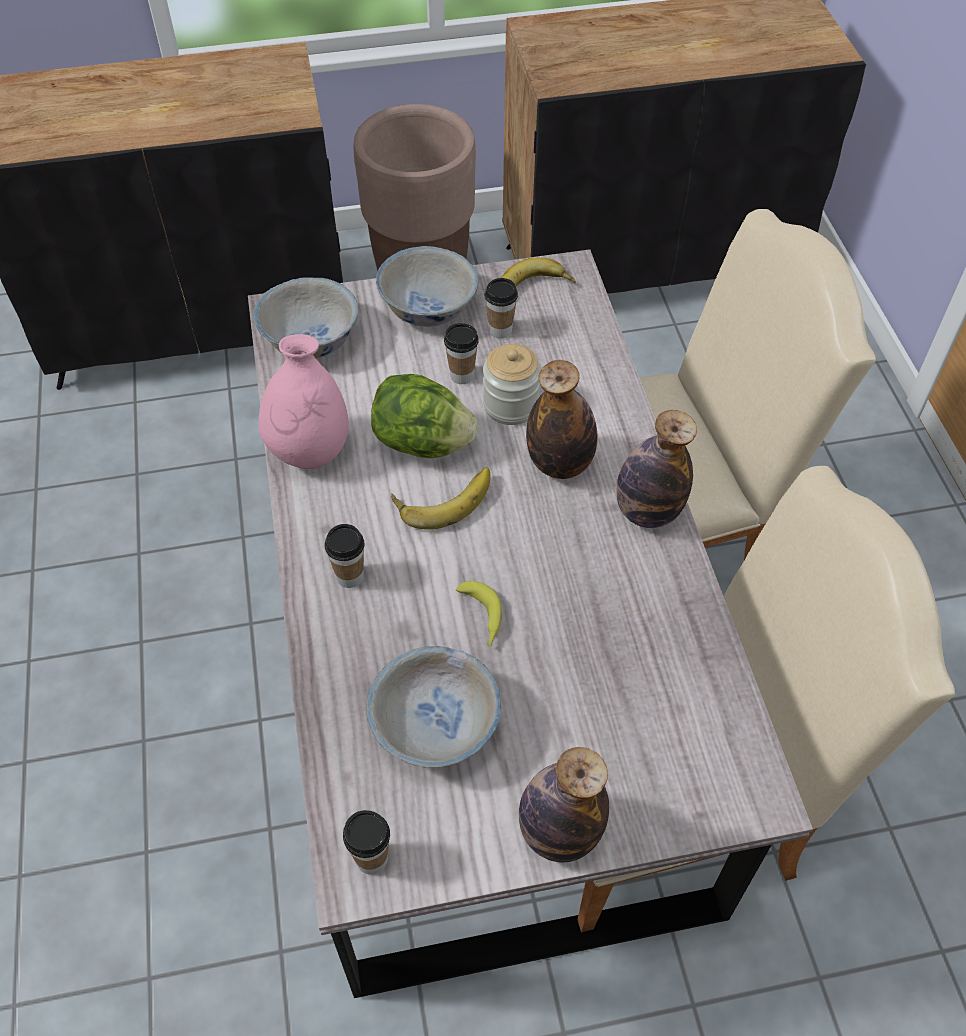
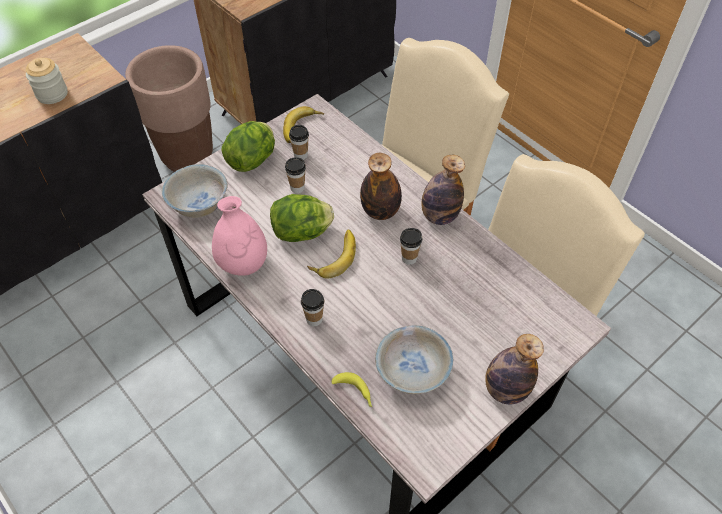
camera: 30 degrees left, 0 degrees up
cup [343,810,390,875] -> cup moved to [400,228,422,265]
white bowl [376,246,479,327] -> lettuce [221,121,275,172]
banana [456,581,502,647] -> banana moved to [332,372,372,407]
jar [483,344,541,425] -> jar moved to [26,58,68,104]

